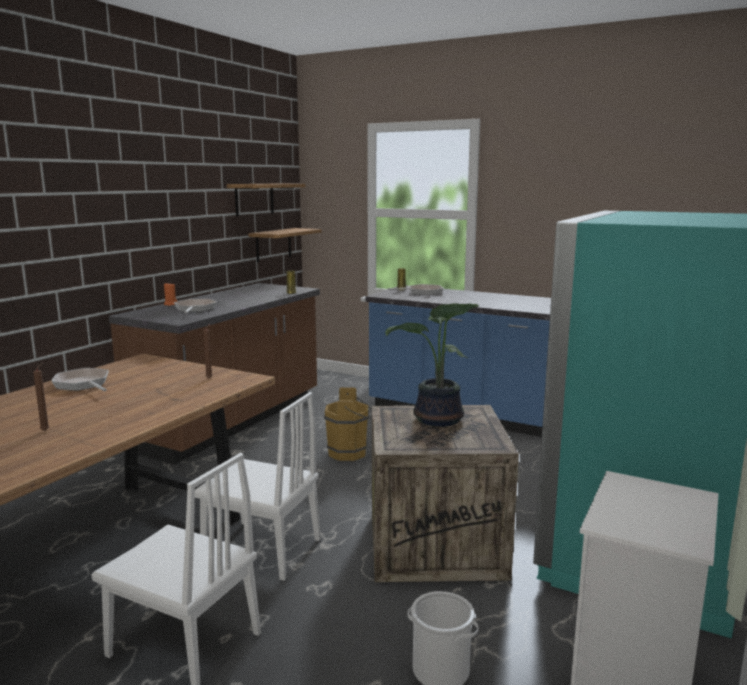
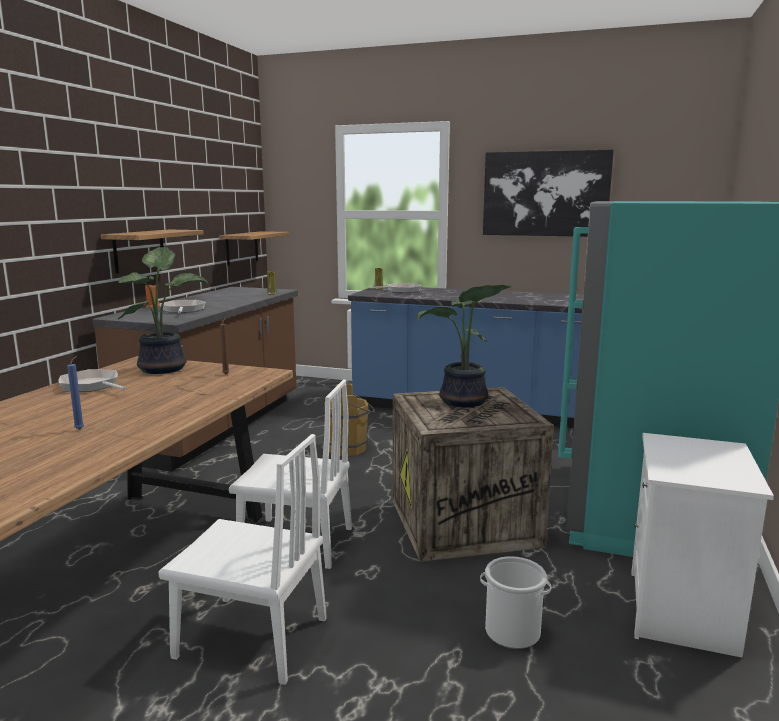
camera: 10 degrees left, 0 degrees up
brown candle [33,363,49,431] -> blue candle [67,356,84,430]
shelf [227,184,305,216] -> shelf moved to [101,230,204,274]
none -> potted plant [118,247,209,374]
none -> picture [483,149,614,237]

